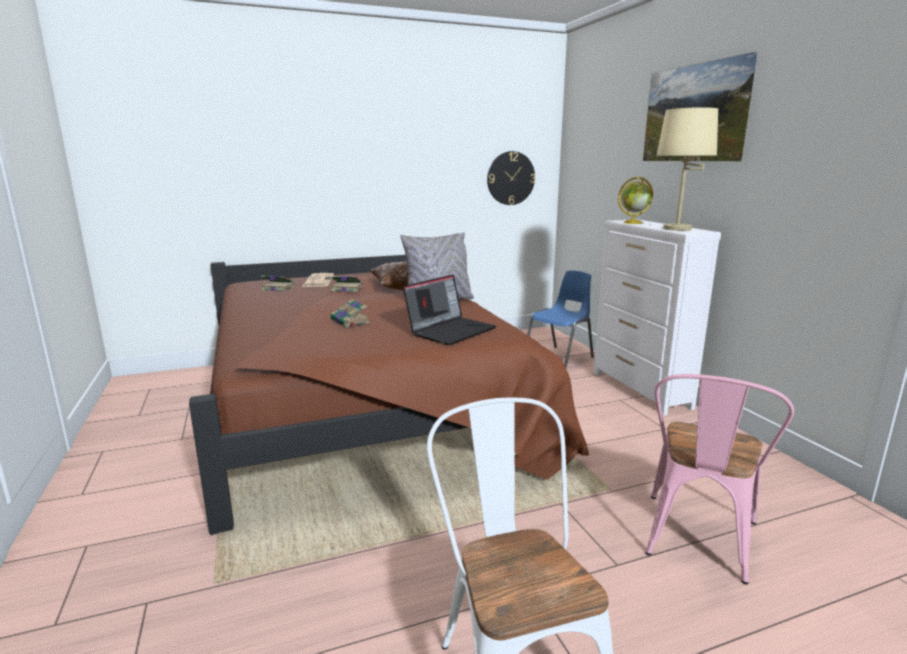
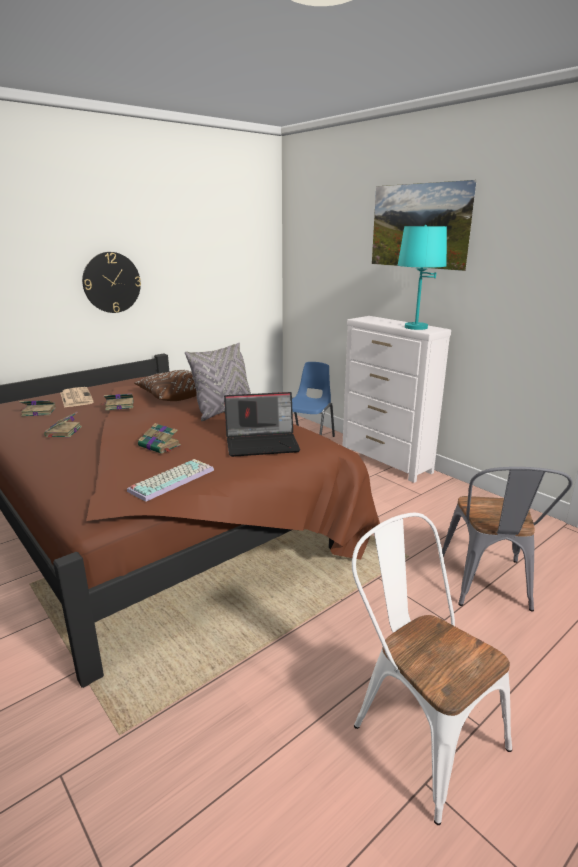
camera: 20 degrees left, 5 degrees up
laptop [403,275,496,345] -> laptop turned 60 degrees clockwise [224,392,300,457]
wall clock [487,151,535,205] -> wall clock moved to [82,252,141,313]
globe [618,177,653,224] -> none
pink chair [645,374,794,584] -> grey chair [442,467,573,612]
beige table lamp [656,107,718,231] -> turquoise table lamp [398,225,447,330]
none -> book [44,412,82,438]
none -> keyboard [127,459,214,502]

